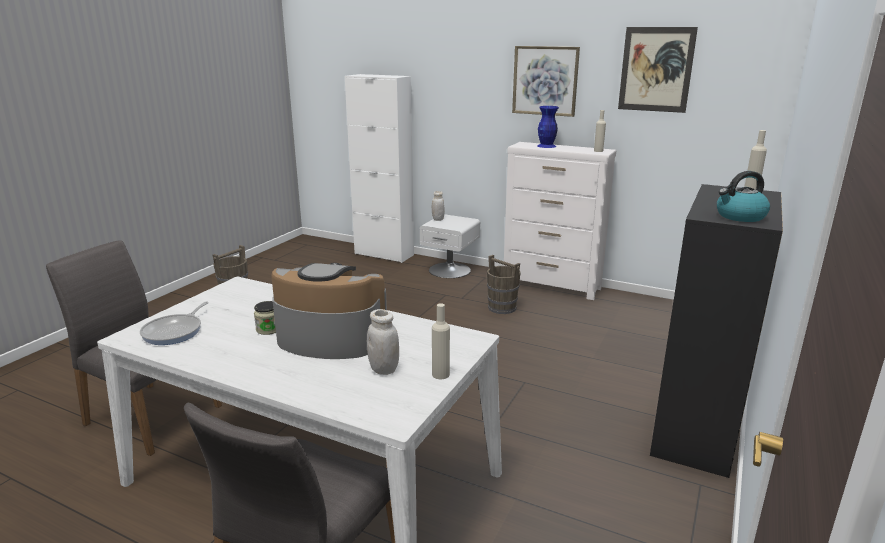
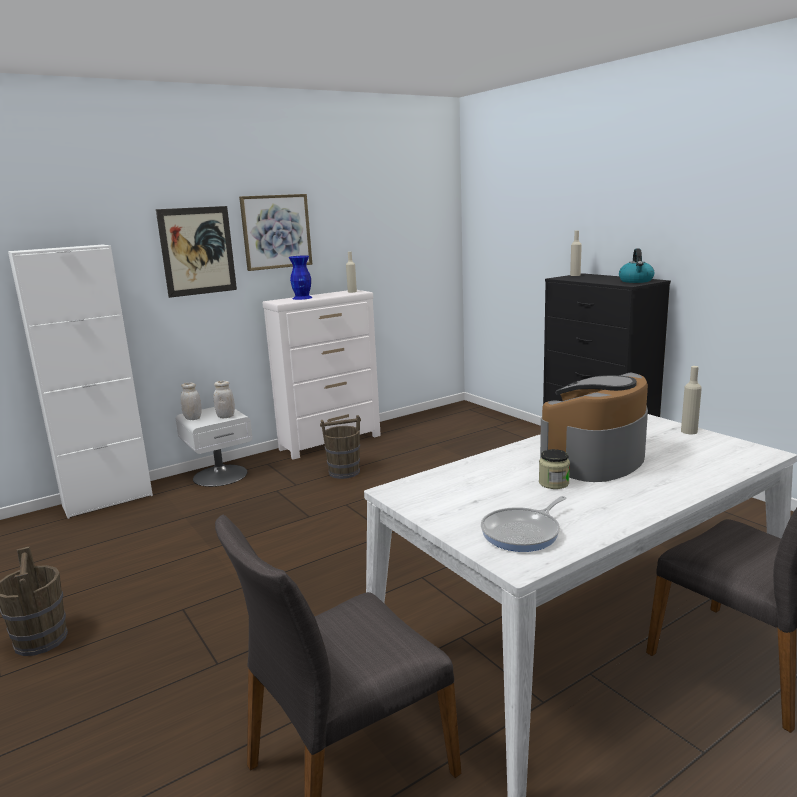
camera: 60 degrees left, 5 degrees down
frying pan [140,302,209,345] -> frying pan turned 90 degrees clockwise [481,496,566,552]
white jar [367,309,399,375] -> white jar moved to [213,381,235,418]
picture [618,27,698,113] -> picture moved to [156,206,237,298]

